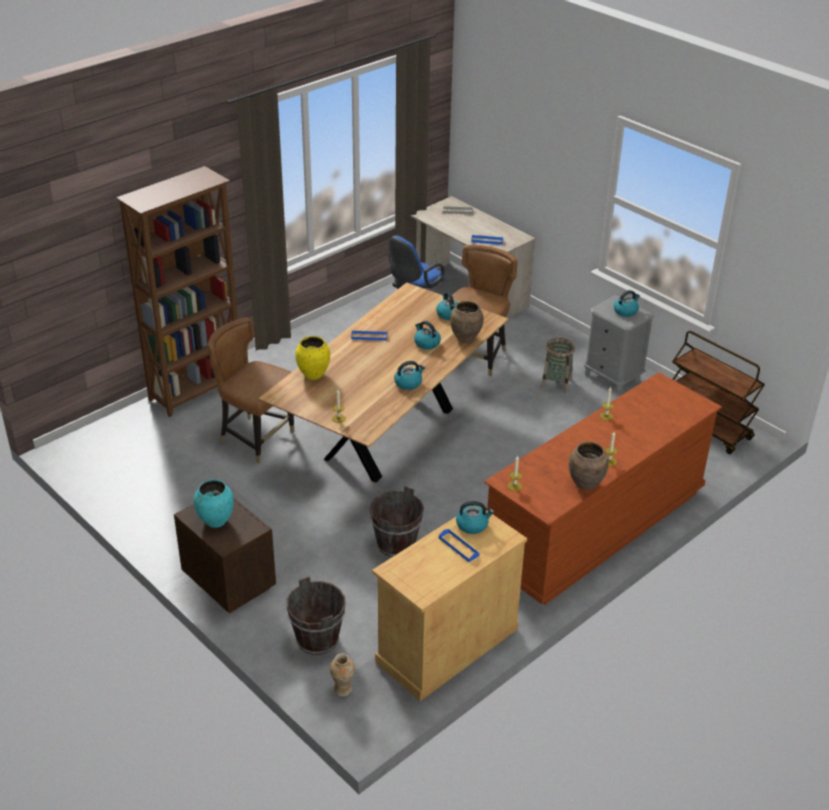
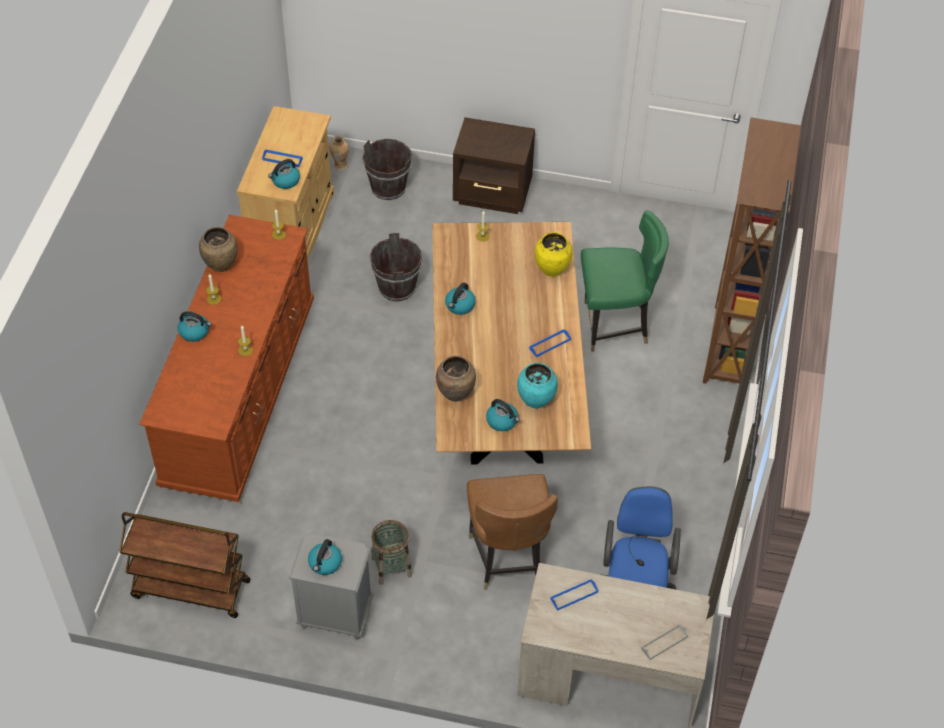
camera: 145 degrees right, 15 degrees up
turquoise vase [194,479,234,528] -> turquoise vase moved to [517,363,558,408]
brown chair [208,317,294,464] -> green chair [581,210,669,352]
kettle [414,321,441,349] -> kettle moved to [178,311,212,342]

